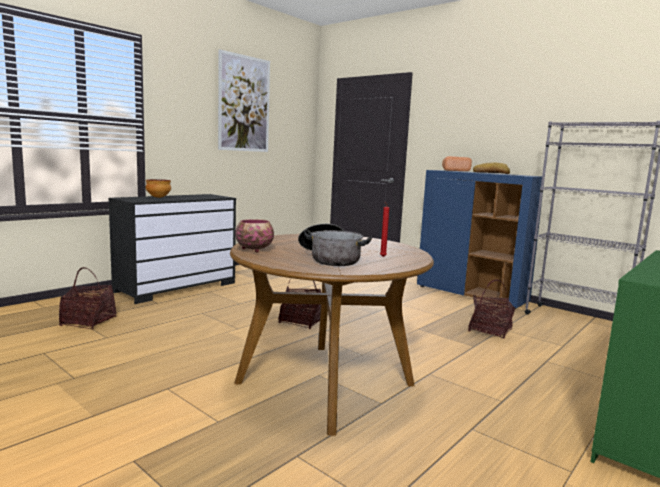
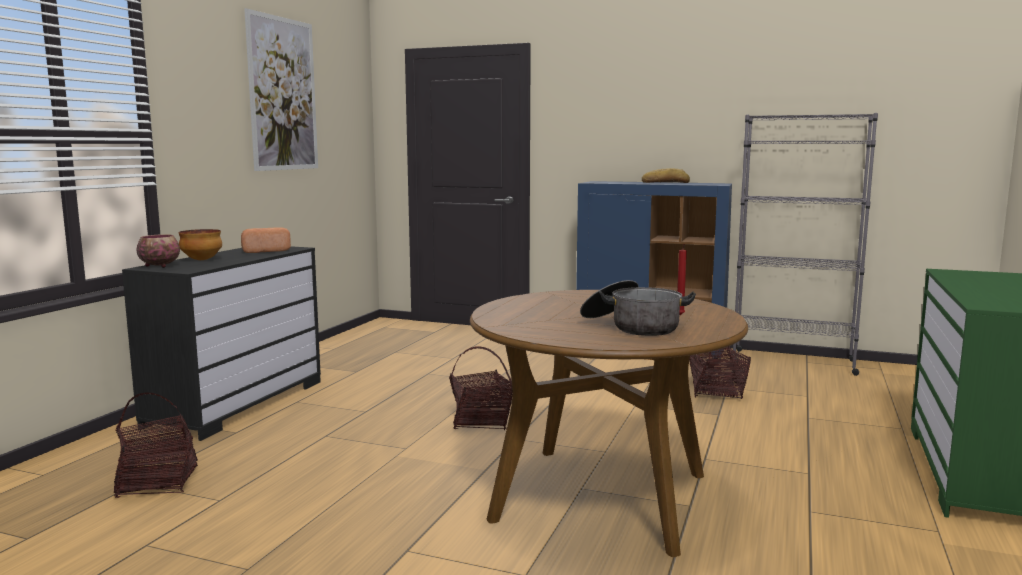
camera: 20 degrees left, 0 degrees up
bowl [235,219,274,252] -> bowl moved to [136,234,180,268]
bread [442,156,472,171] -> bread moved to [241,227,291,253]

